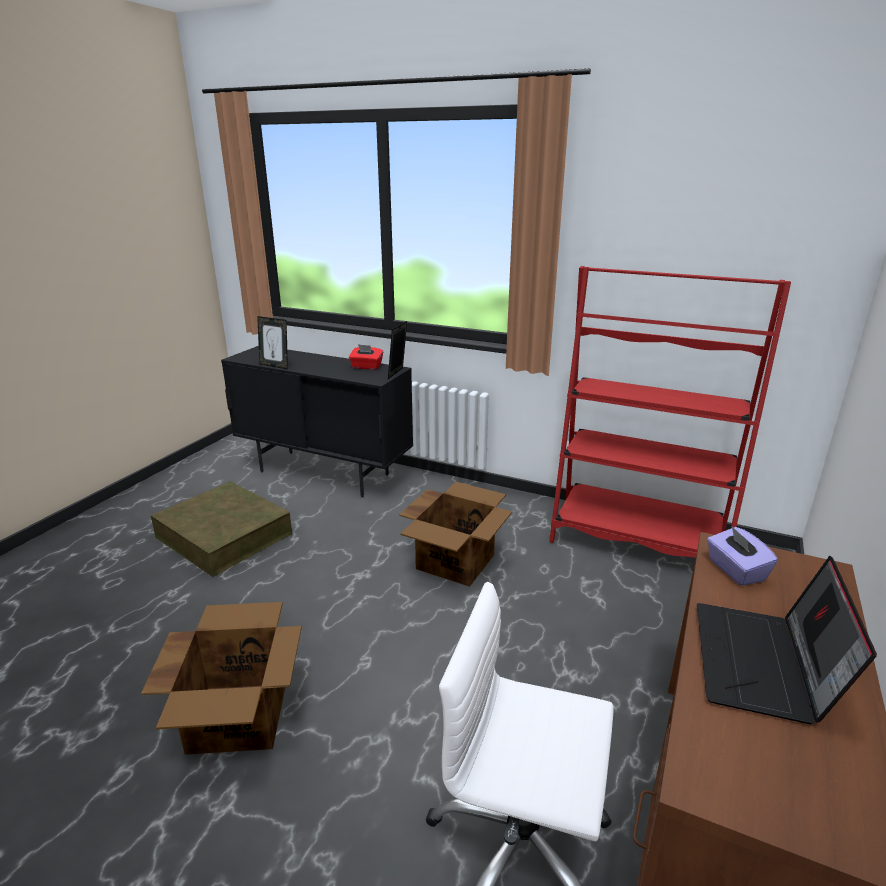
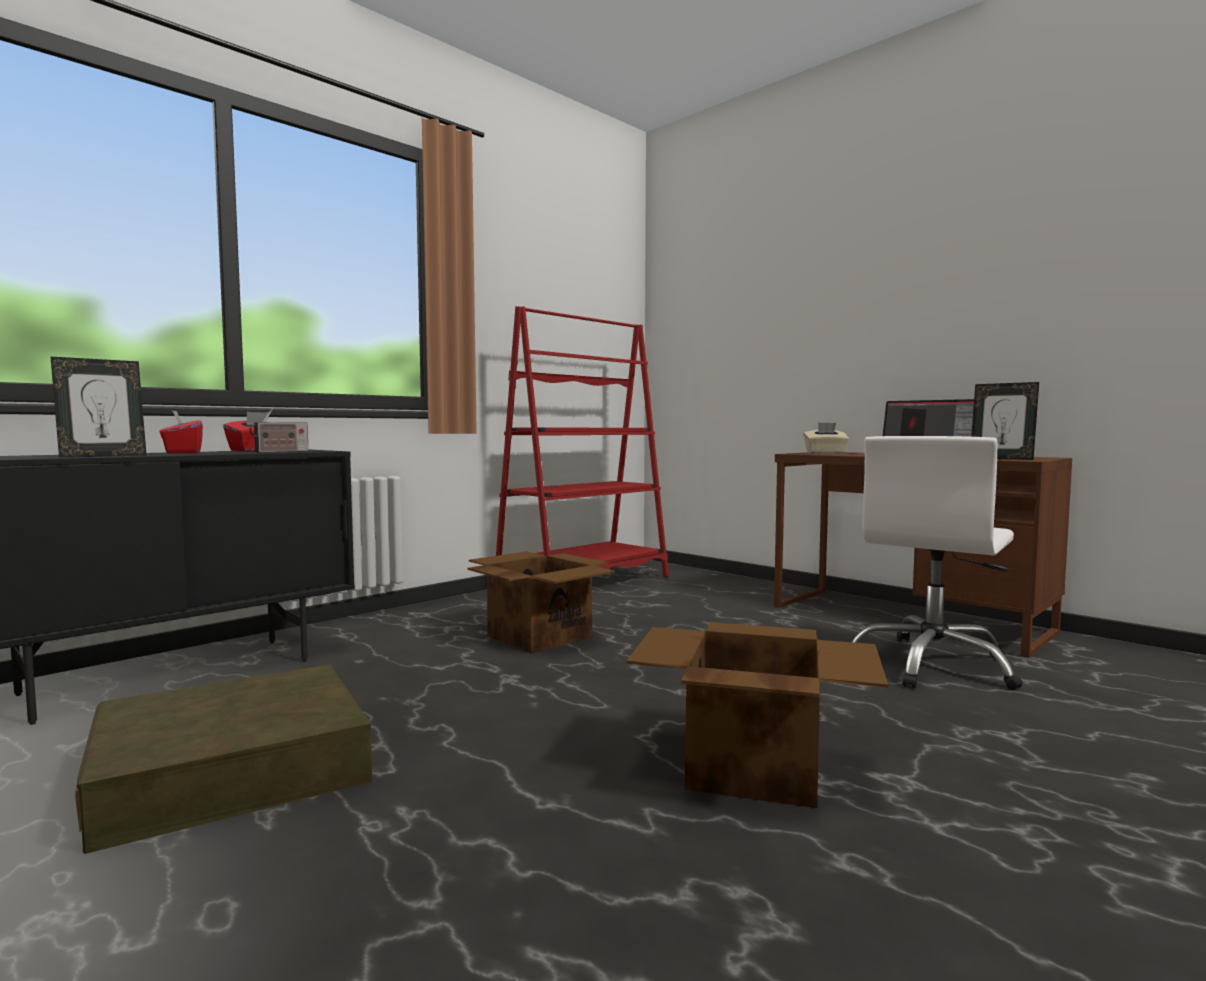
camera: 70 degrees left, 20 degrees down
picture frame [388,321,407,379] -> picture frame moved to [971,382,1039,460]
purple tissue box [707,527,778,586] -> beige tissue box [803,422,849,454]
none -> red tissue box [159,411,203,454]
none -> radio [249,406,309,453]

